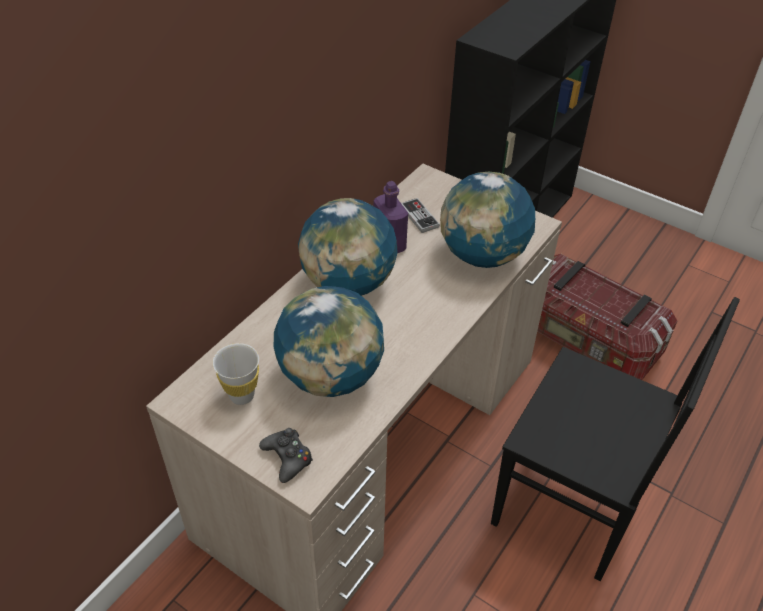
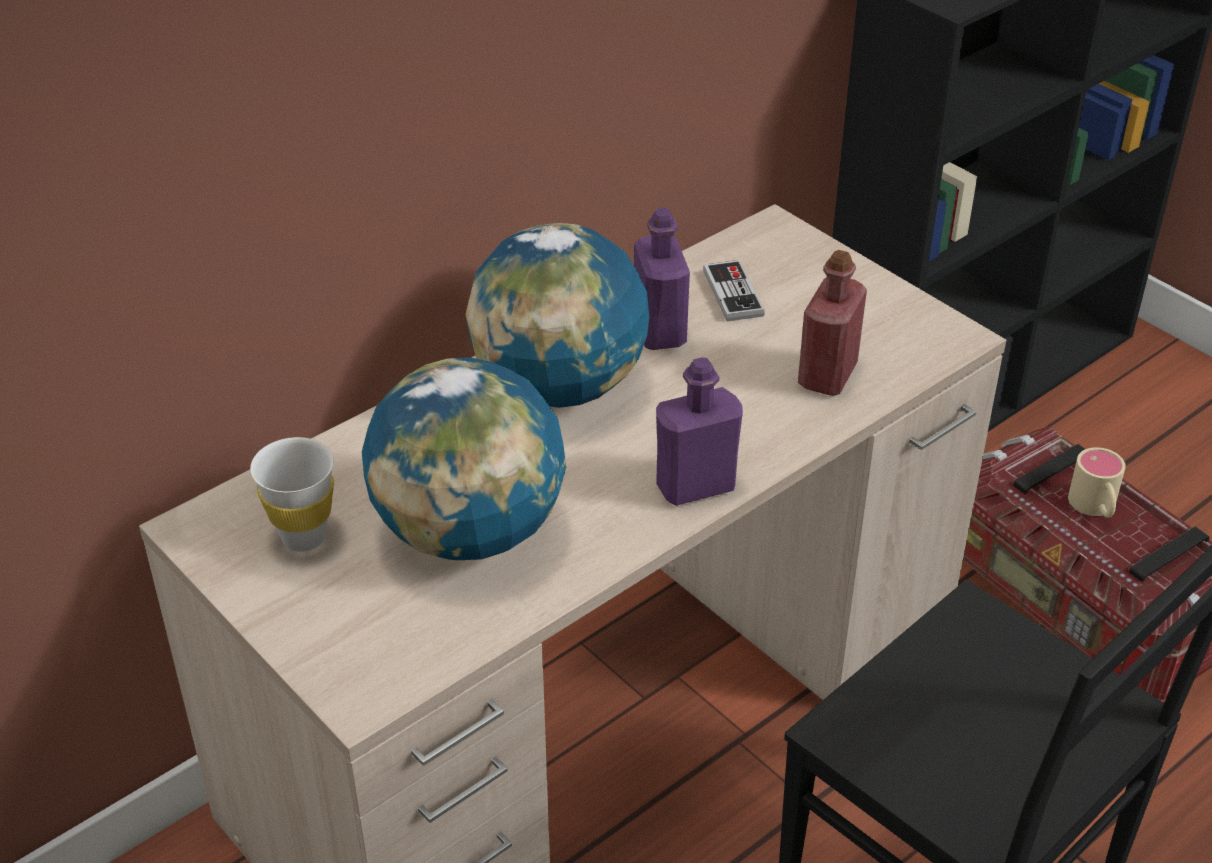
camera: 15 degrees right, 5 degrees down
black game controller [259,428,313,483] -> none
globe [440,172,535,268] -> red bottle [798,250,867,396]
none -> purple bottle [656,357,743,506]
none -> beige mug [1068,447,1126,518]

